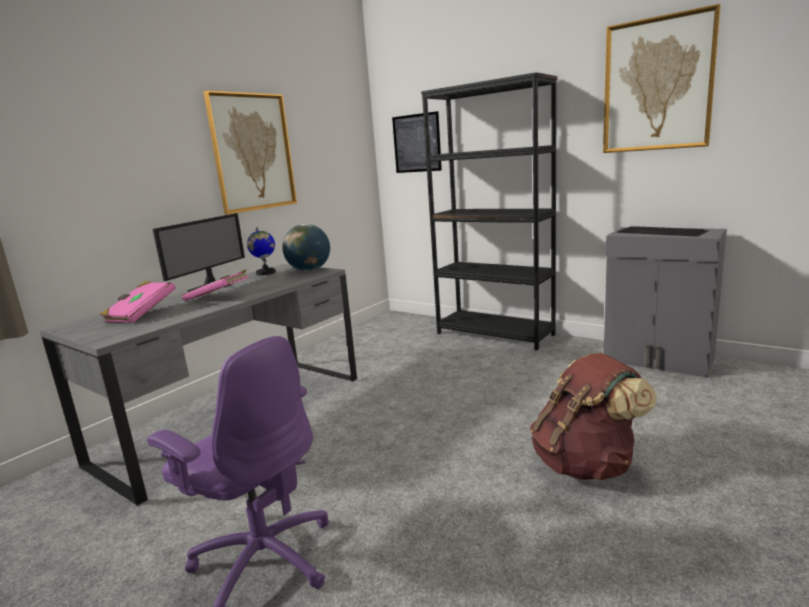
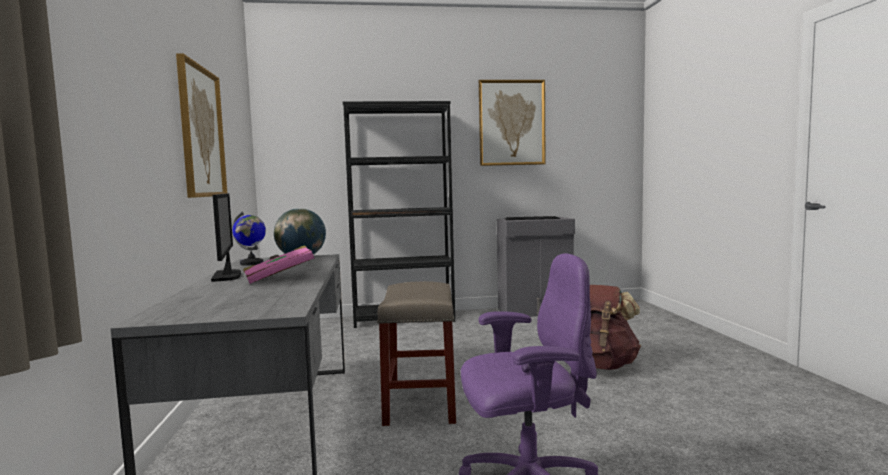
camera: 45 degrees left, 10 degrees down
pink book [100,281,176,323] -> none
picture [392,111,442,173] -> none
none -> beige stool [377,281,456,426]

